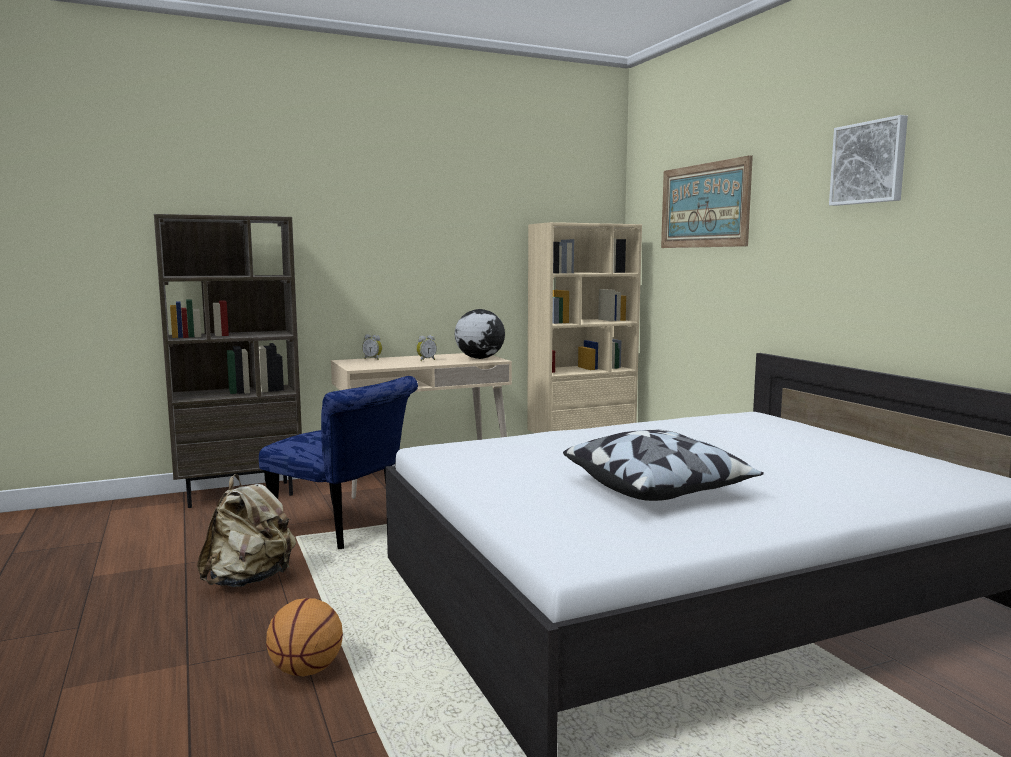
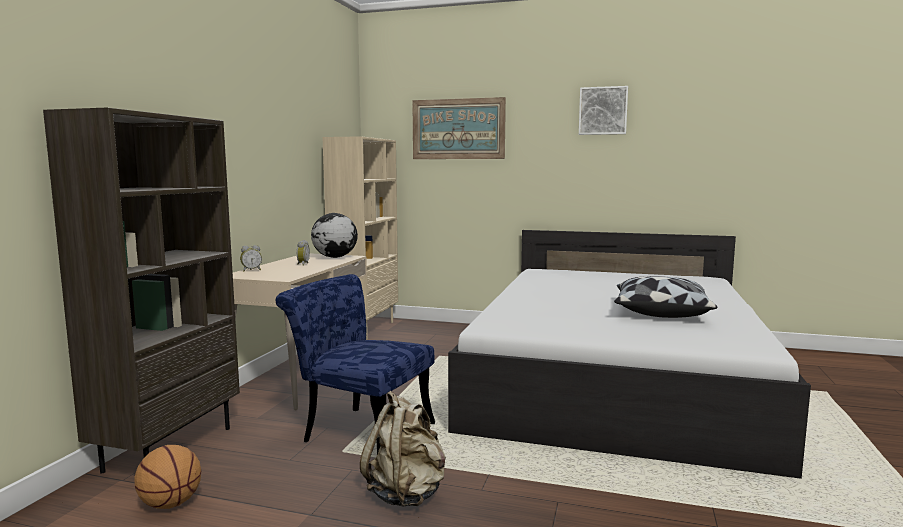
camera: 50 degrees left, 0 degrees up
blue chair [259,376,418,549] -> blue chair turned 135 degrees counterclockwise [276,274,435,454]
basketball [266,598,343,677] -> basketball moved to [134,445,201,509]

